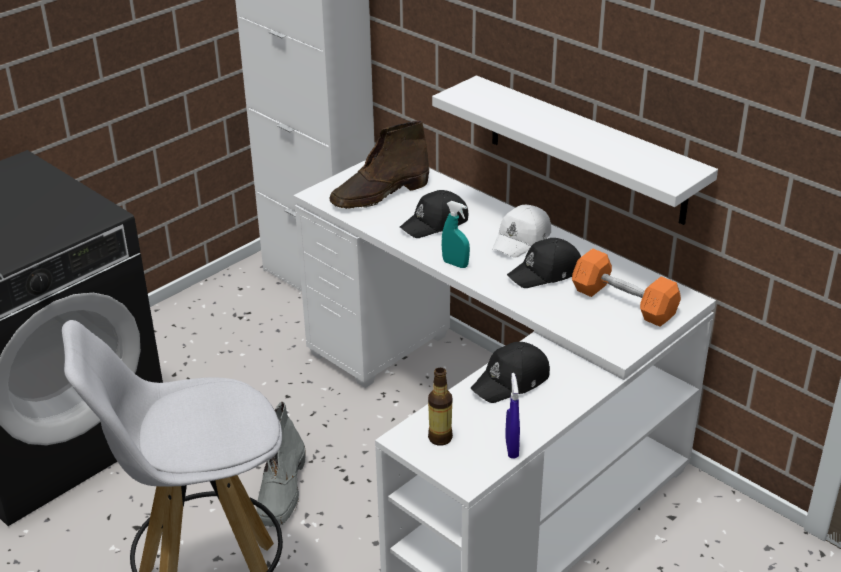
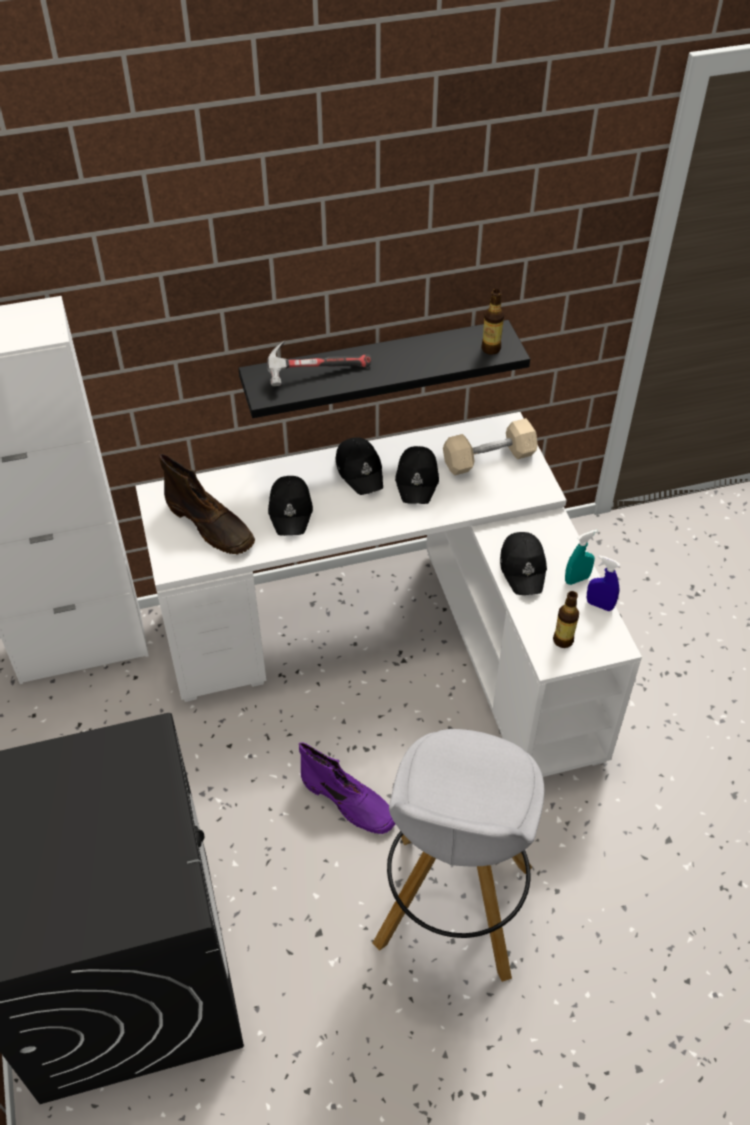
camera: 60 degrees left, 15 degrees up
grey boot [257,401,306,527] -> purple boot [299,742,395,834]
brown boot [329,120,429,209] -> brown boot turned 45 degrees counterclockwise [159,454,255,555]
white shelf [432,76,718,225] -> black shelf [238,320,530,418]
turquoise spray bottle [441,201,470,268] -> turquoise spray bottle moved to [565,530,598,585]
white cap [492,205,551,258] -> black cap [335,437,383,495]
orange dumbbell [572,248,681,327] -> beige dumbbell [443,418,538,476]
none -> hammer [267,341,372,386]
none -> bottle [481,289,504,355]

